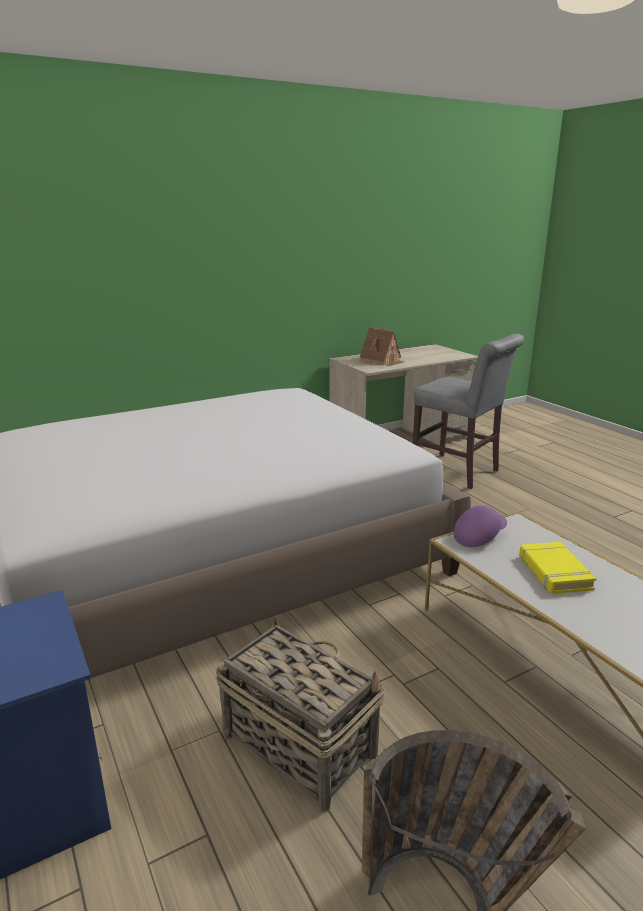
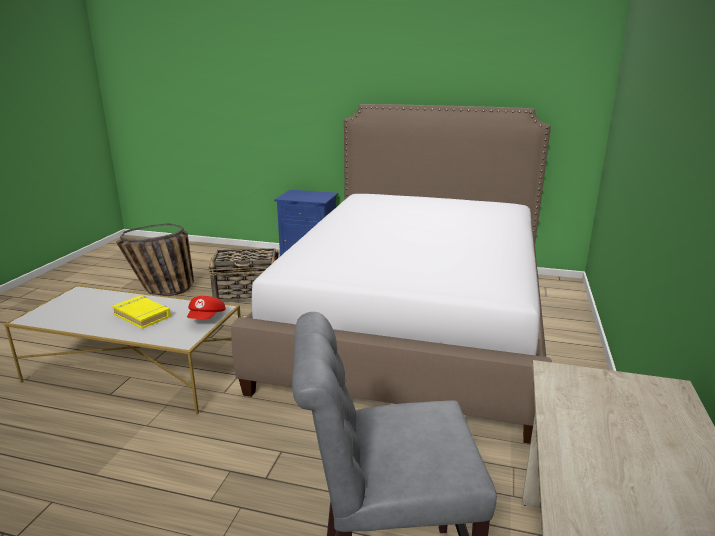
camera: 135 degrees right, 0 degrees up
toy house [360,327,404,366] -> none
purple cap [454,505,507,547] -> red cap [187,296,226,319]

